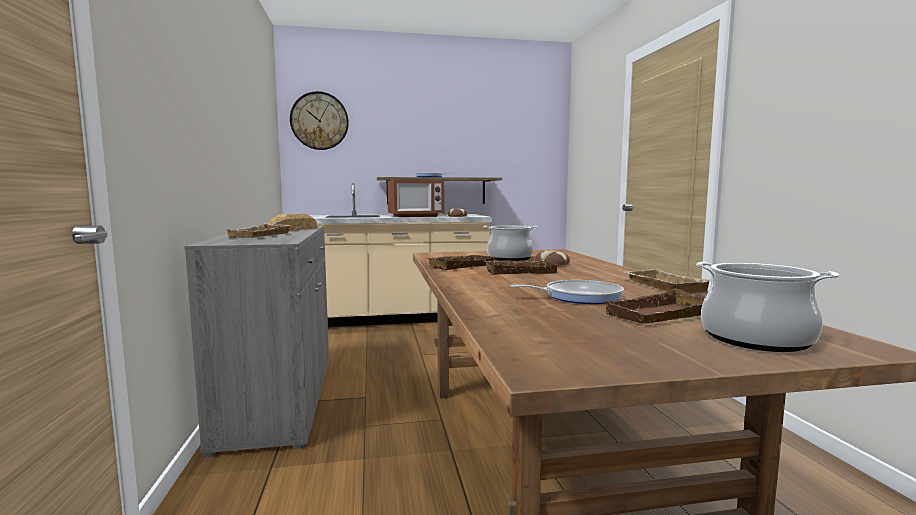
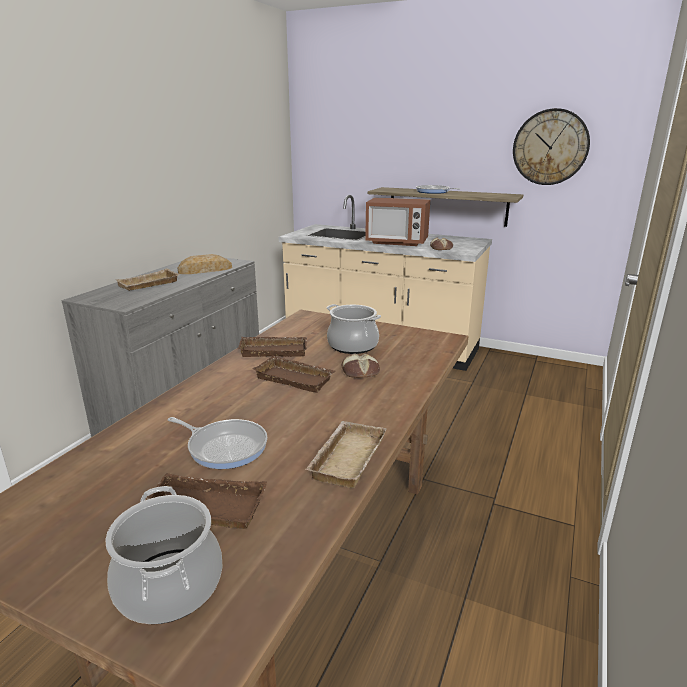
camera: 35 degrees right, 15 degrees up
wall clock [290,91,349,150] -> wall clock moved to [513,108,590,185]

